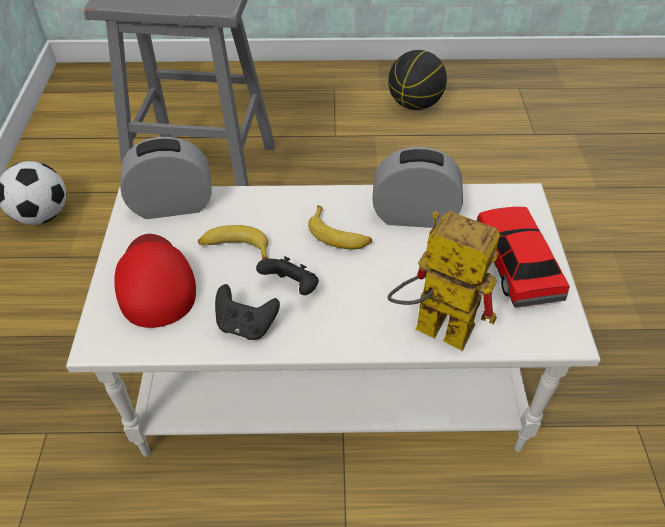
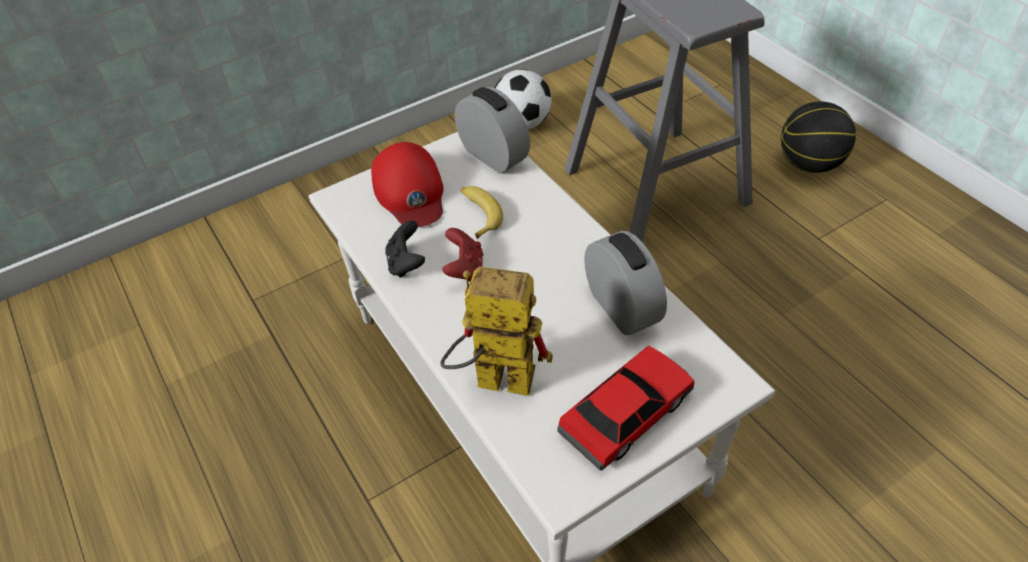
camera: 60 degrees right, 0 degrees up
red cap [114,234,196,328] -> red cap turned 120 degrees clockwise [371,142,443,227]
black game controller [256,256,319,295] -> red game controller [442,228,483,282]
banana [308,206,372,250] -> none
toy robot [387,211,500,351] -> toy robot turned 75 degrees counterclockwise [440,267,553,396]
basketball [388,50,447,110] -> basketball moved to [781,102,856,173]

